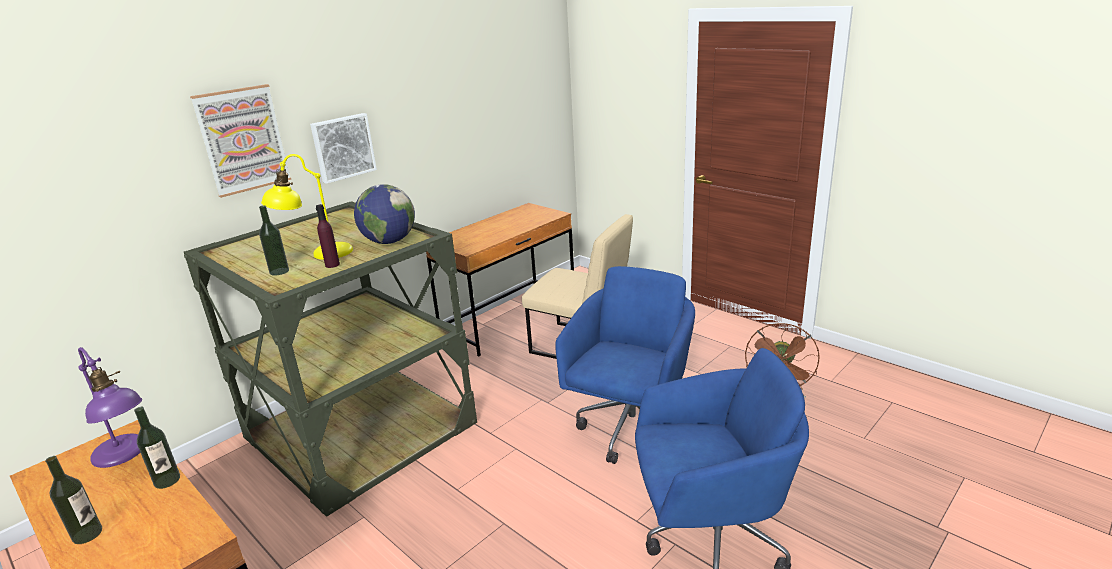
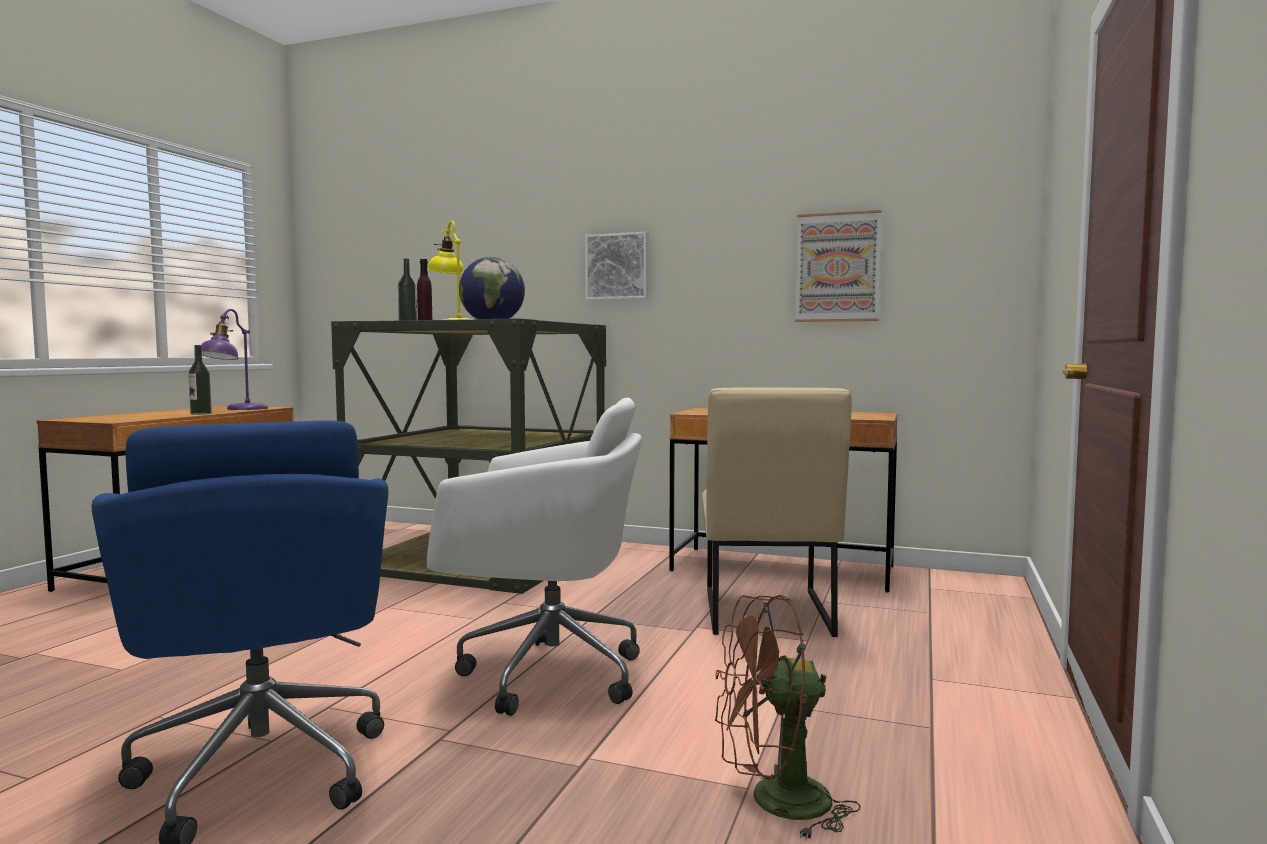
camera: 65 degrees right, 20 degrees down
bottle [45,456,102,544] -> none
picture [190,84,291,198] -> picture moved to [795,210,882,322]
blue office chair [555,266,695,464] -> white office chair [427,398,642,716]

